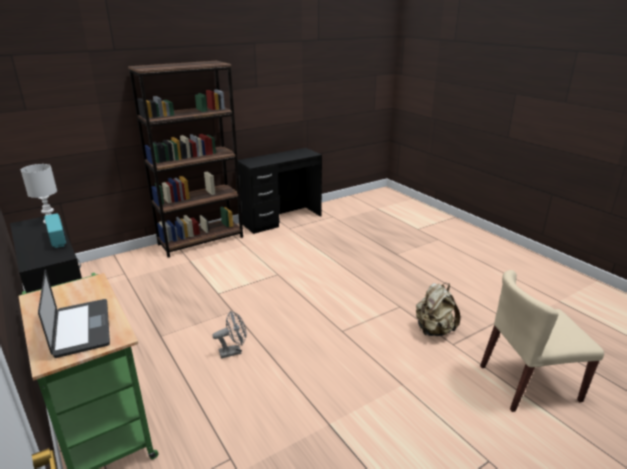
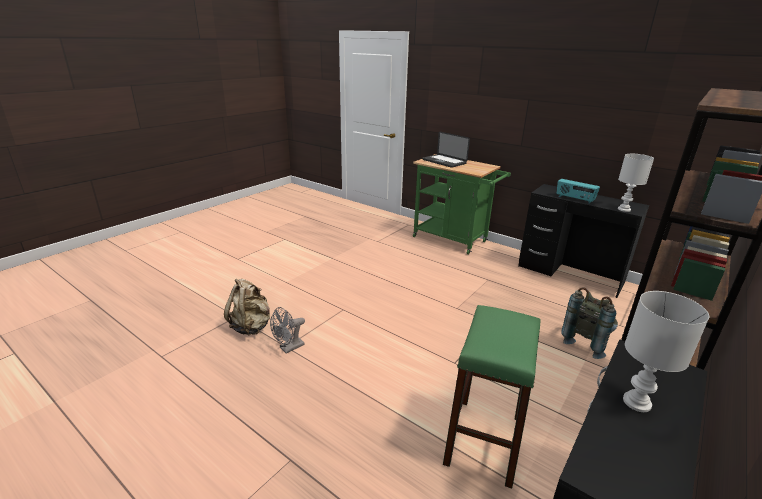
camera: 160 degrees right, 0 degrees up
grey fan [213,311,246,358] -> grey fan moved to [270,307,305,353]
beige chair [480,270,604,412] -> none
none -> green stool [443,305,540,489]
none -> grey backpack [561,287,618,359]
none -> white table lamp [623,291,709,412]

